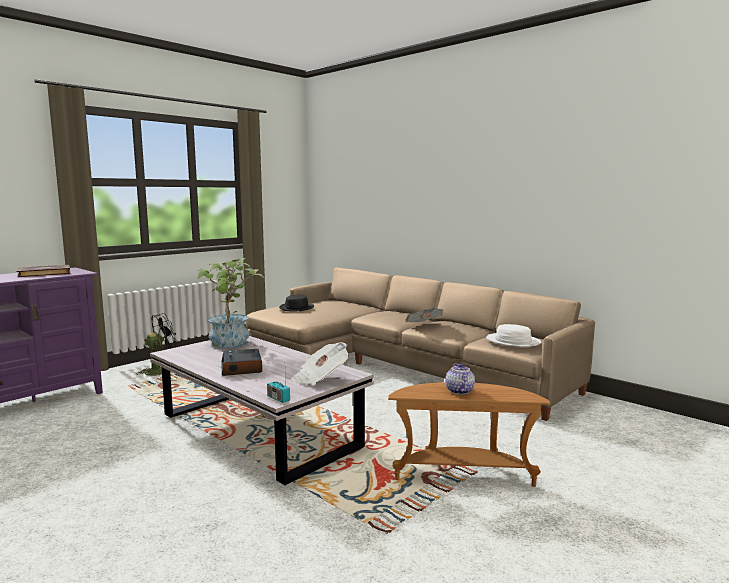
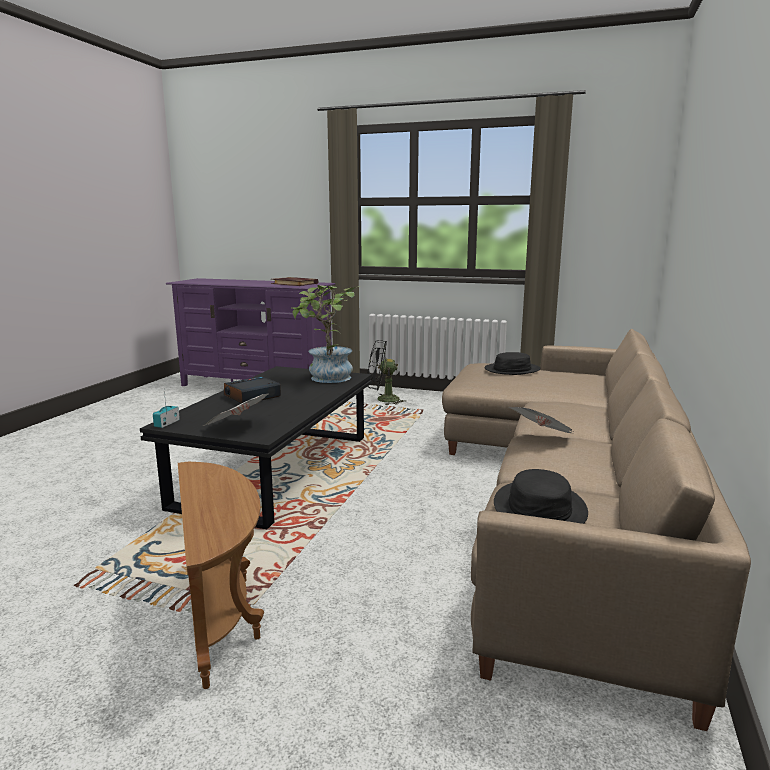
camera: 65 degrees right, 5 degrees up
black fan [136,313,179,376] -> black fan turned 150 degrees clockwise [367,340,406,405]
white coffee table [150,336,374,485] -> black coffee table [140,366,372,529]
teapot [445,363,475,395] -> none
white hat [486,324,541,347] -> black hat [494,469,588,524]

